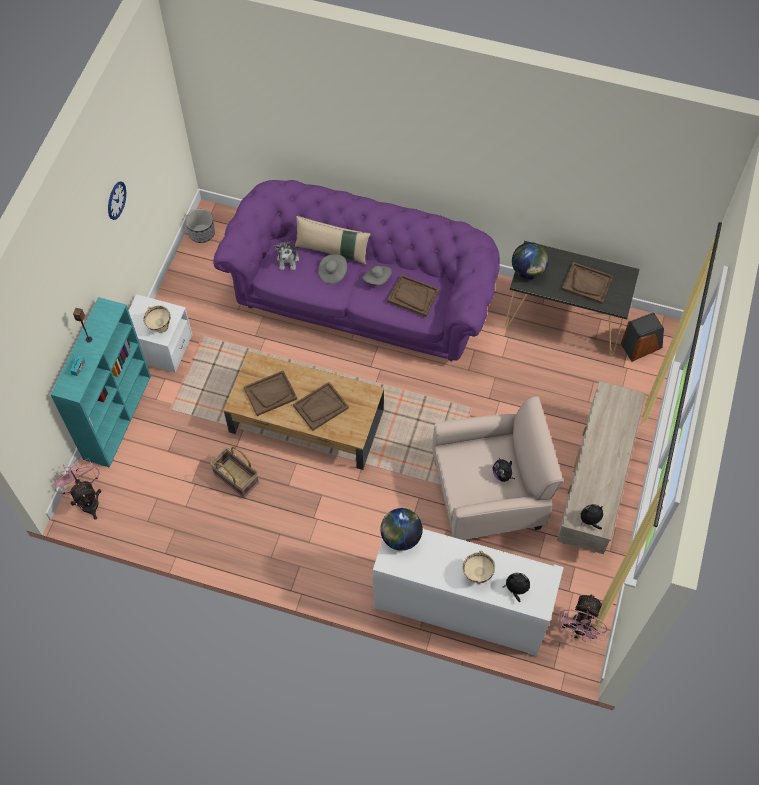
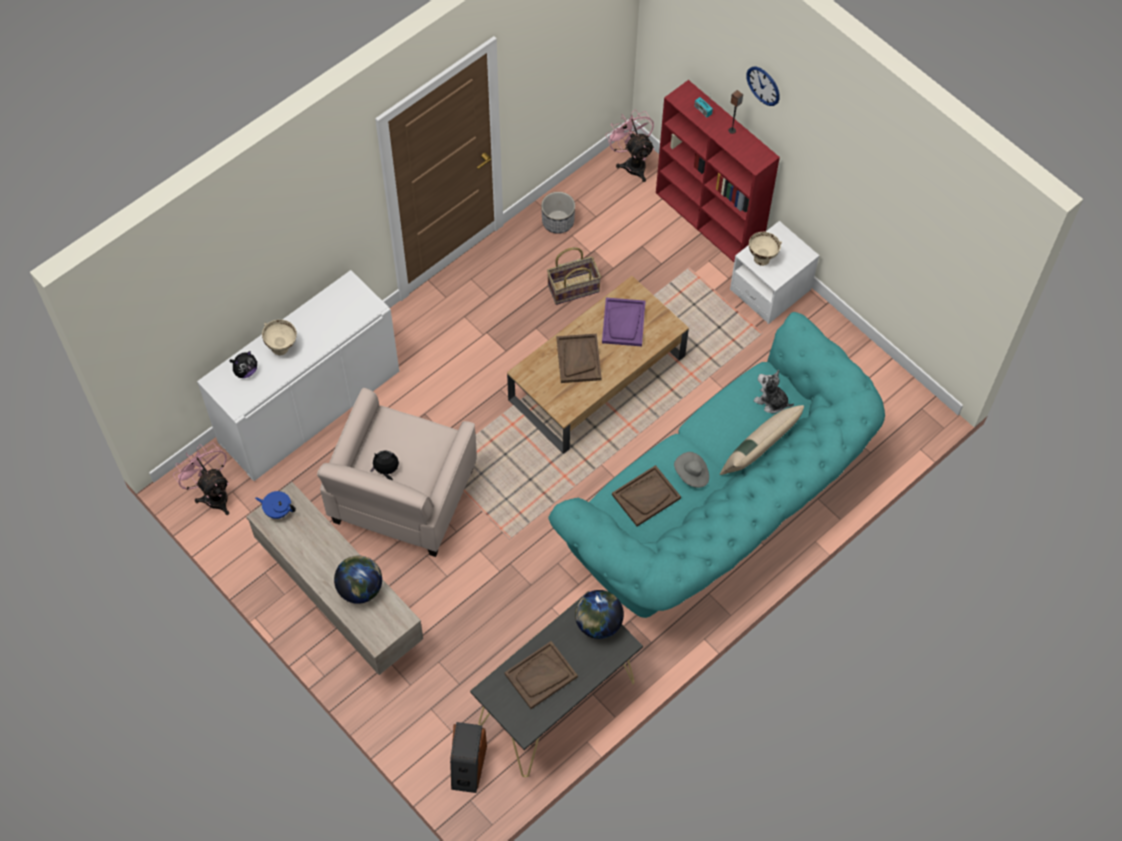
camera: 120 degrees right, 0 degrees up
turquoise bookcase [50,297,151,468] -> red bookcase [656,80,780,262]
pink fan [52,458,101,520] -> pink fan turned 120 degrees counterclockwise [605,109,654,182]
wall clock [108,181,126,220] -> wall clock moved to [746,66,780,106]
planter [185,209,215,243] -> planter moved to [541,192,575,234]
purple sofa [213,180,500,361] -> turquoise sofa [548,312,885,618]
brown tray [244,371,297,416] -> purple tray [602,298,646,346]
grey hat [318,254,347,284] -> none
globe [380,508,423,551] -> globe moved to [334,556,382,604]
plush toy [581,504,603,530] -> blue teapot [255,491,296,519]

